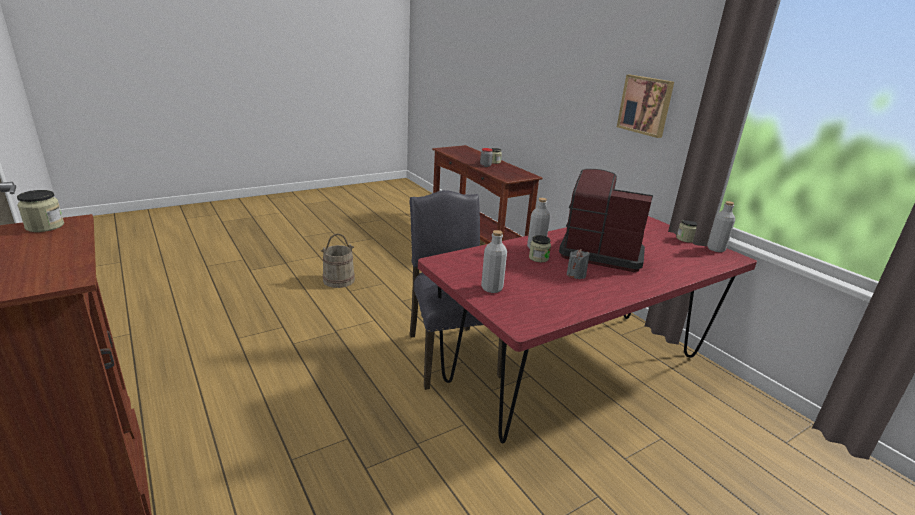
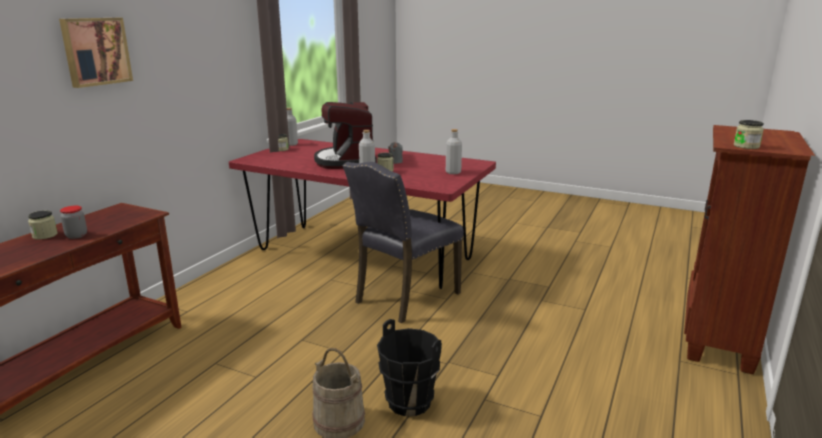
camera: 120 degrees left, 5 degrees down
picture [617,75,674,138] -> picture moved to [59,18,133,88]
none -> black bucket [377,319,442,416]

